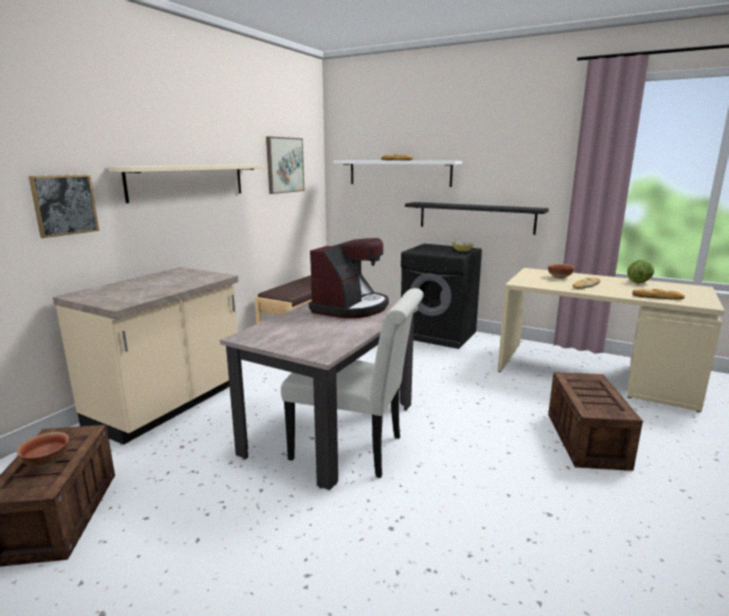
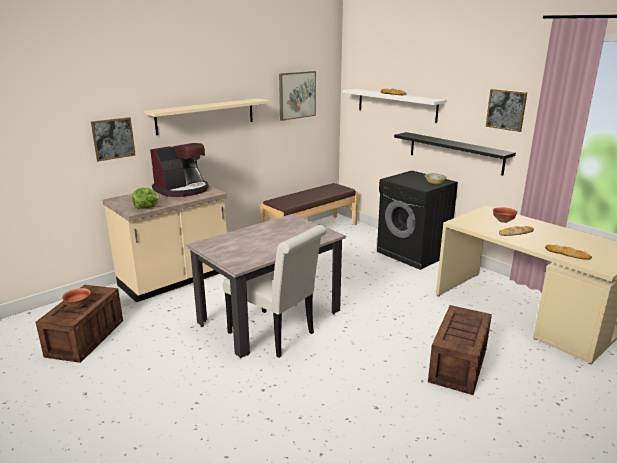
camera: 20 degrees right, 5 degrees up
coffee machine [309,238,389,318] -> coffee machine moved to [150,143,209,197]
lettuce [627,260,654,283] -> lettuce moved to [132,188,160,209]
none -> picture [486,89,527,132]

